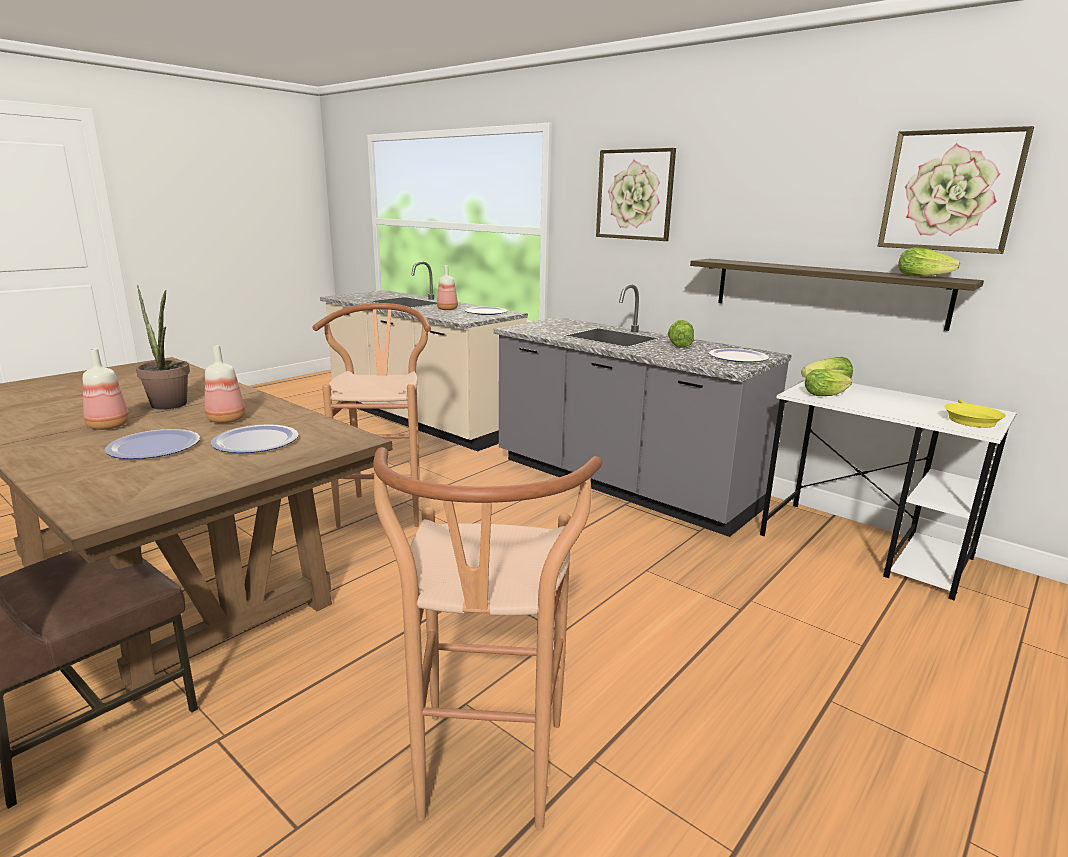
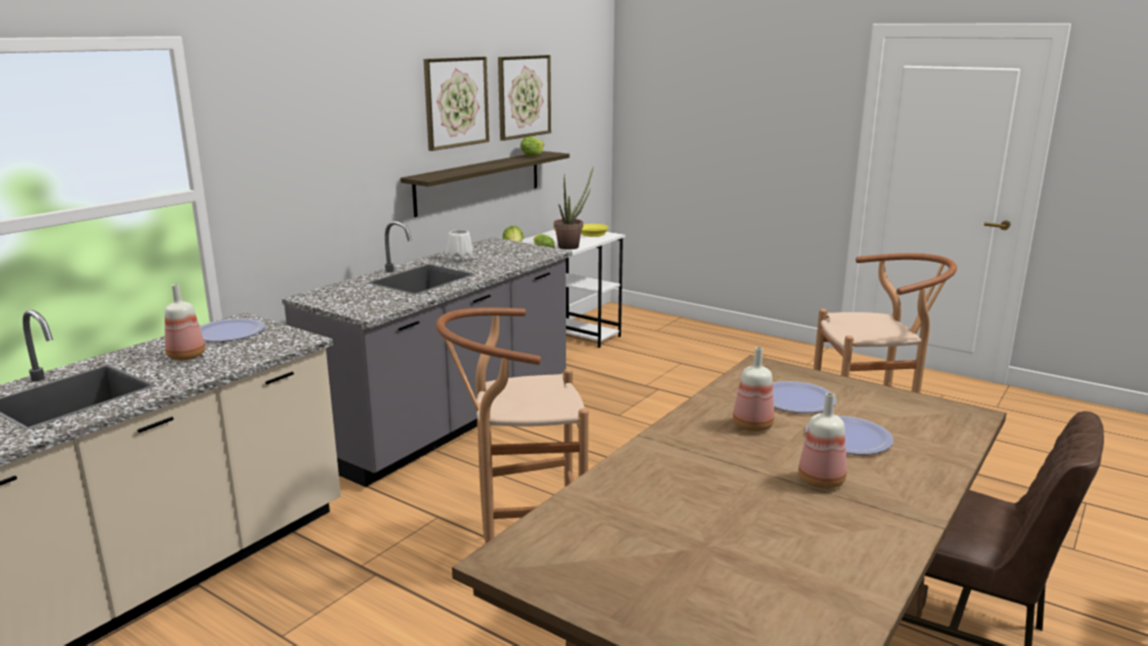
camera: 95 degrees left, 0 degrees up
potted plant [136,285,190,410] -> potted plant moved to [554,167,593,250]
picture [596,148,676,241] -> picture moved to [424,57,489,151]
lettuce [668,320,694,348] -> white vase [447,230,473,263]
plate [709,348,769,362] -> none

